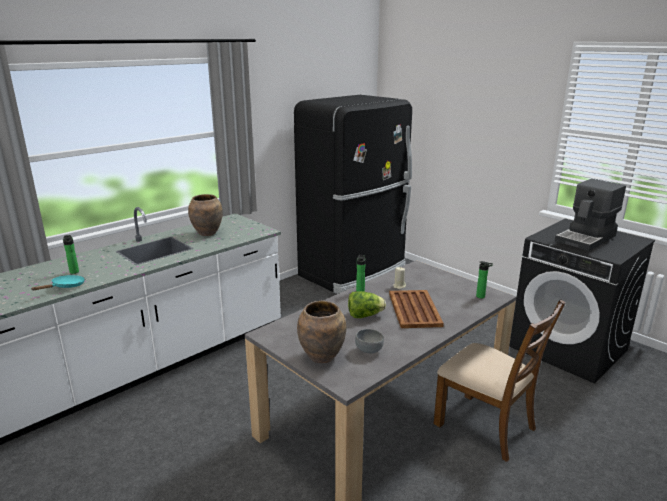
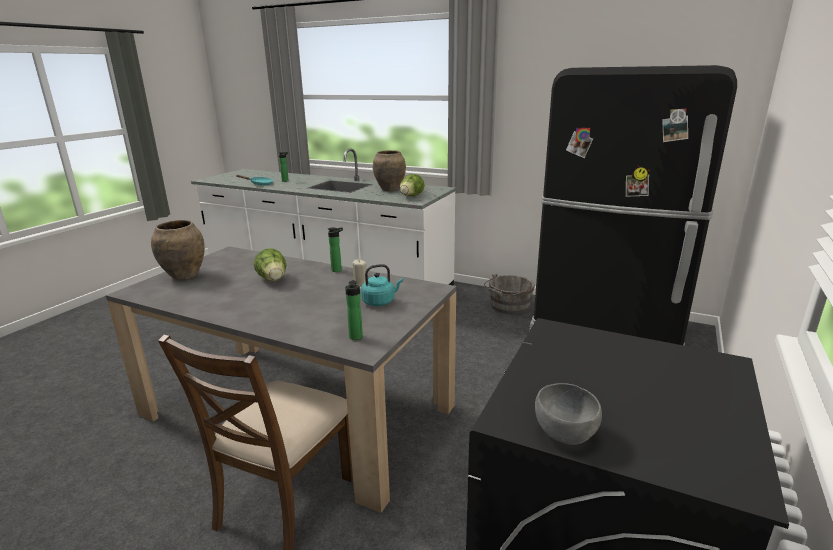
camera: 70 degrees right, 0 degrees up
grey bowl [355,329,384,354] -> grey bowl moved to [535,383,602,445]
brown tray [389,290,444,328] -> none
coffee machine [555,179,626,251] -> none
none -> turquoise kettle [361,264,403,306]
none -> lettuce [400,174,425,196]
none -> grey bucket [484,273,535,314]

